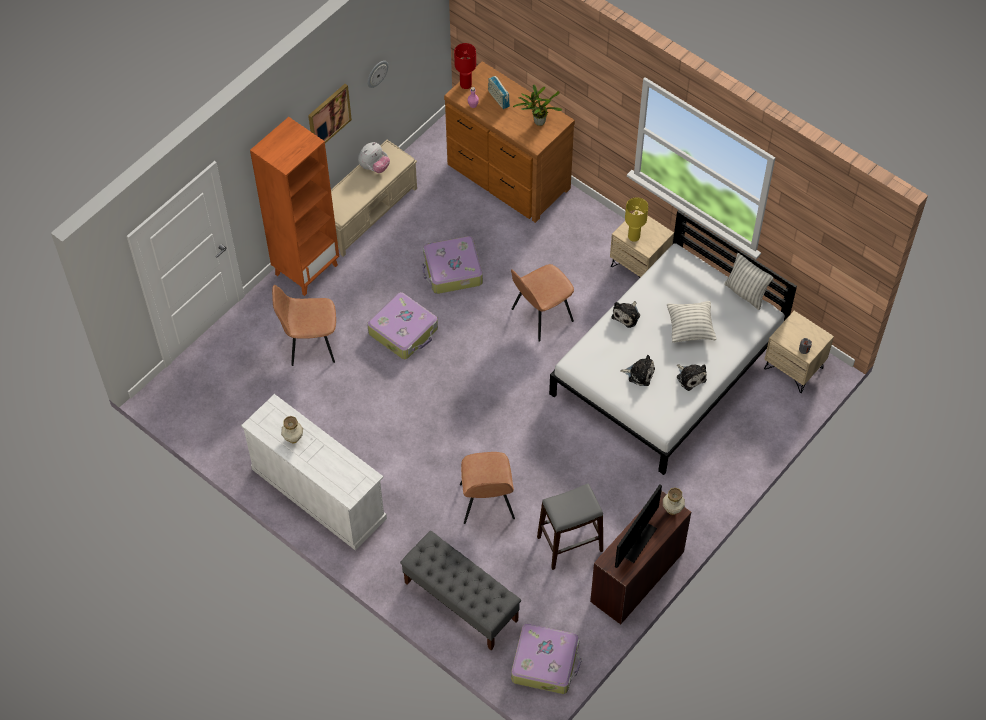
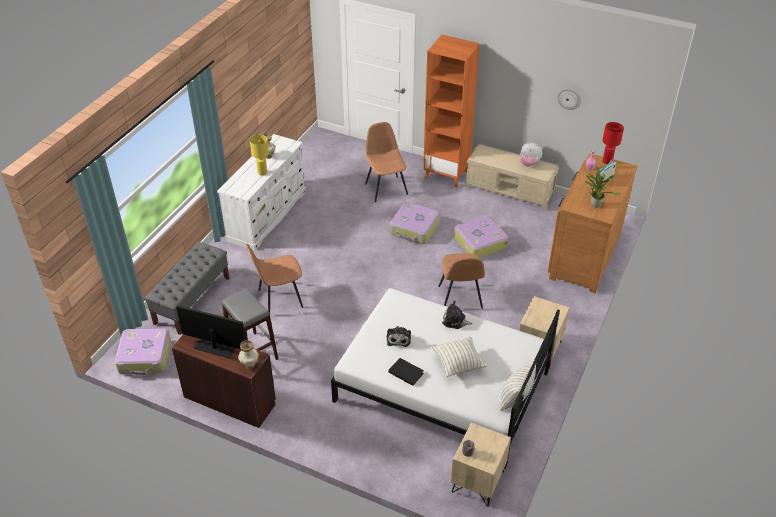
camera: 75 degrees right, 15 degrees down
picture [308,84,352,143] -> none
brown chair [511,264,574,342] -> brown chair turned 135 degrees counterclockwise [439,253,485,309]
yellow table lamp [625,197,648,242] -> yellow table lamp moved to [250,135,269,175]
plush toy [677,364,707,391] -> black book [389,358,424,386]

